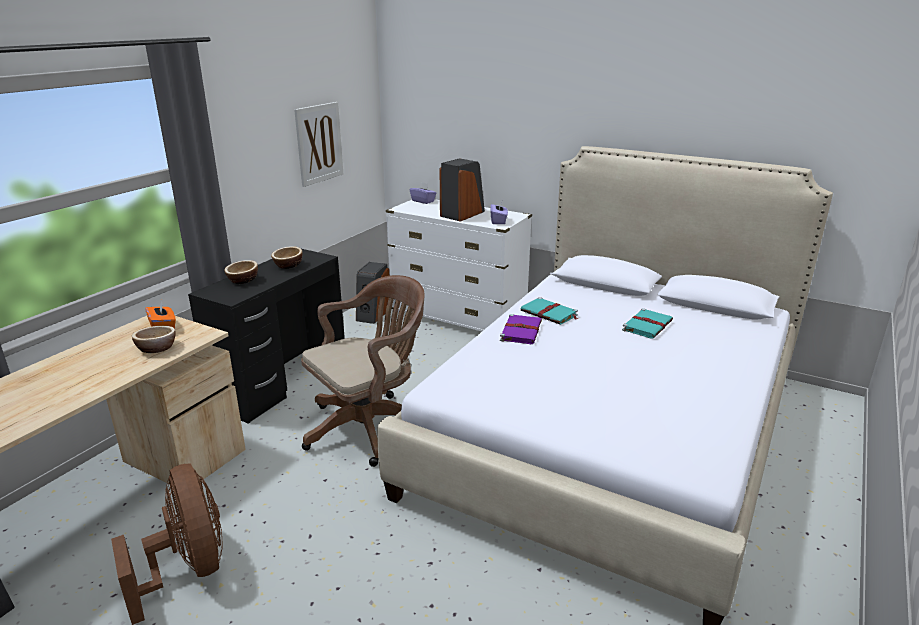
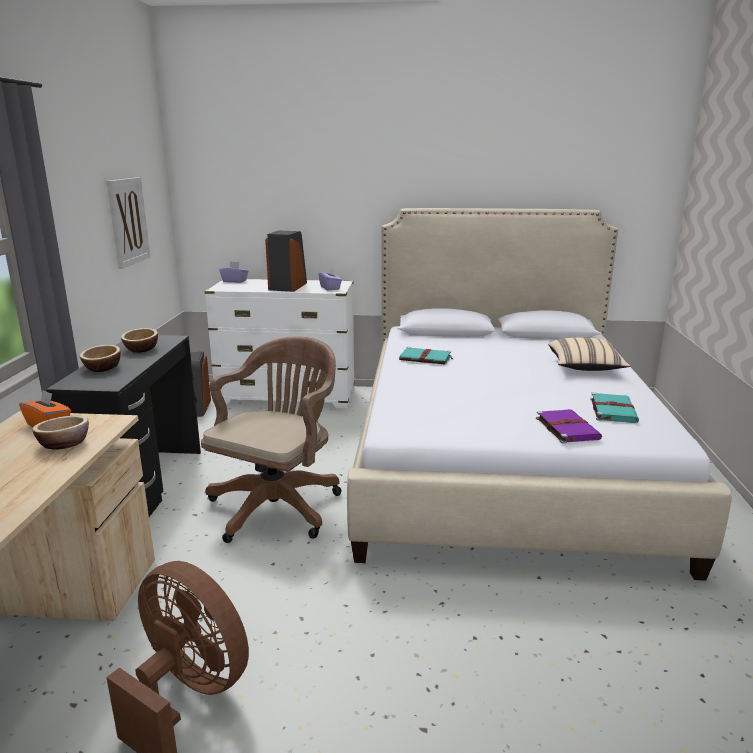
camera: 25 degrees left, 5 degrees down
purple book [500,314,542,344] -> purple book moved to [536,409,602,443]
turquoise book [622,308,673,339] -> turquoise book moved to [590,393,639,423]
none -> beige pillow [548,337,630,371]

